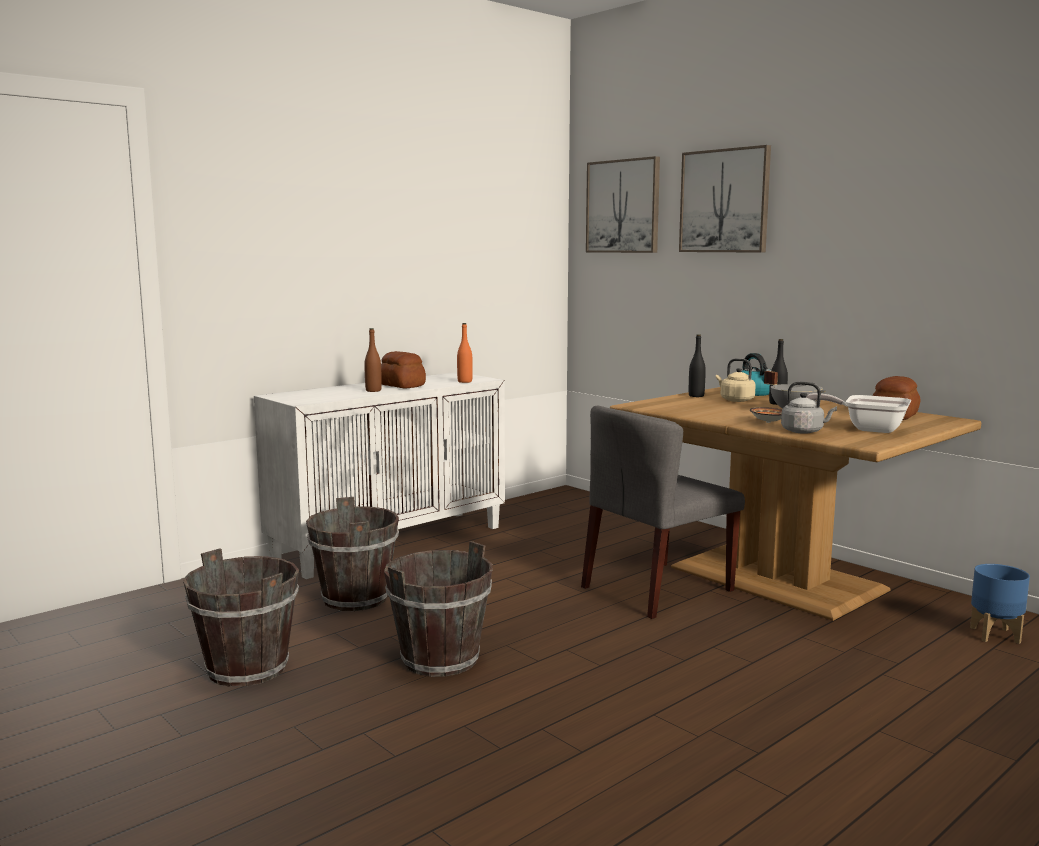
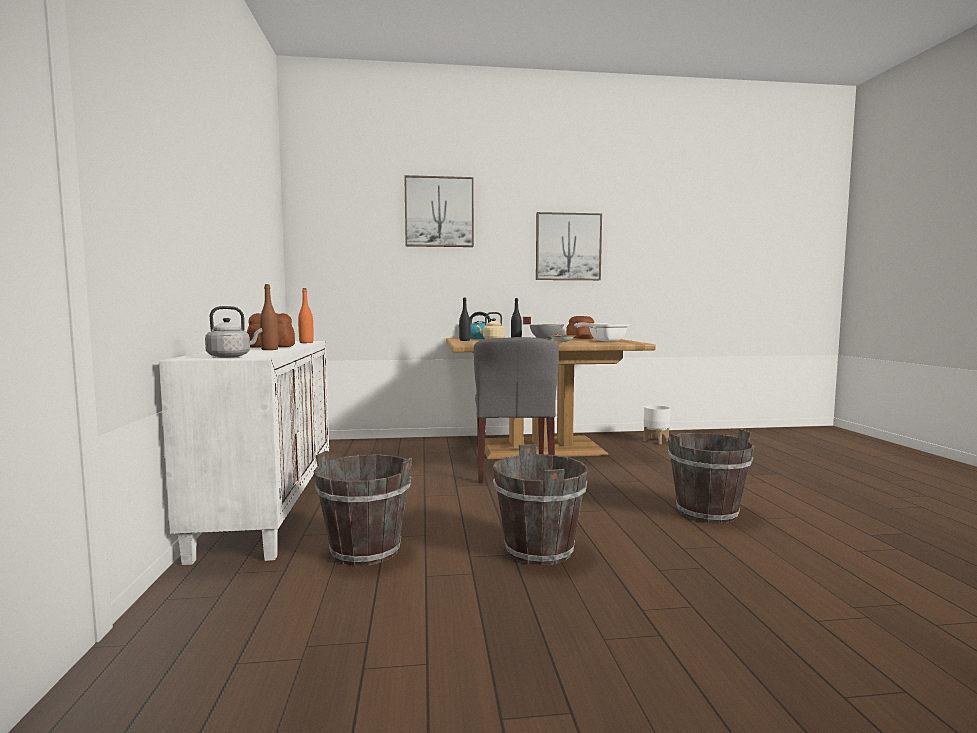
camera: 55 degrees left, 5 degrees down
brown bucket [183,548,299,687] -> brown bucket moved to [668,429,755,524]
picture [586,156,660,253] -> picture moved to [536,212,602,280]
grey kettle [781,382,837,434] -> grey kettle moved to [205,306,262,358]
blue planter [970,564,1030,644] -> white planter [644,405,670,444]

